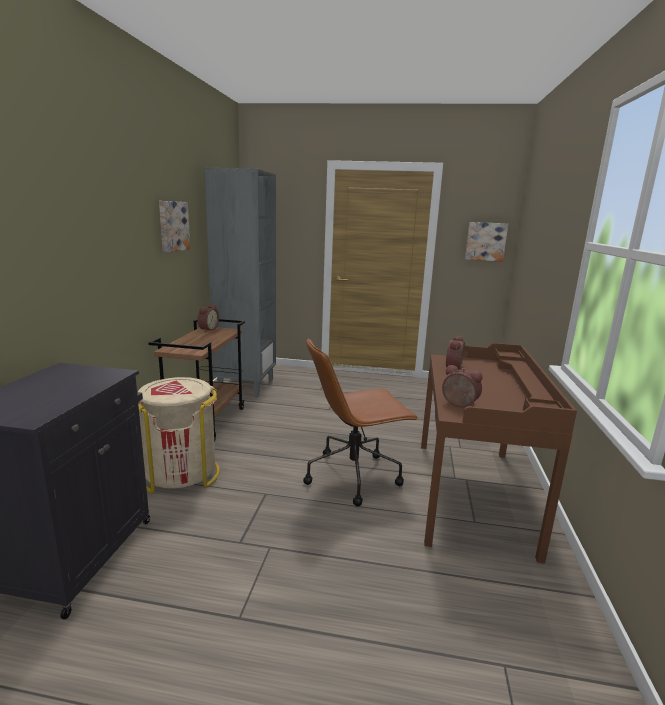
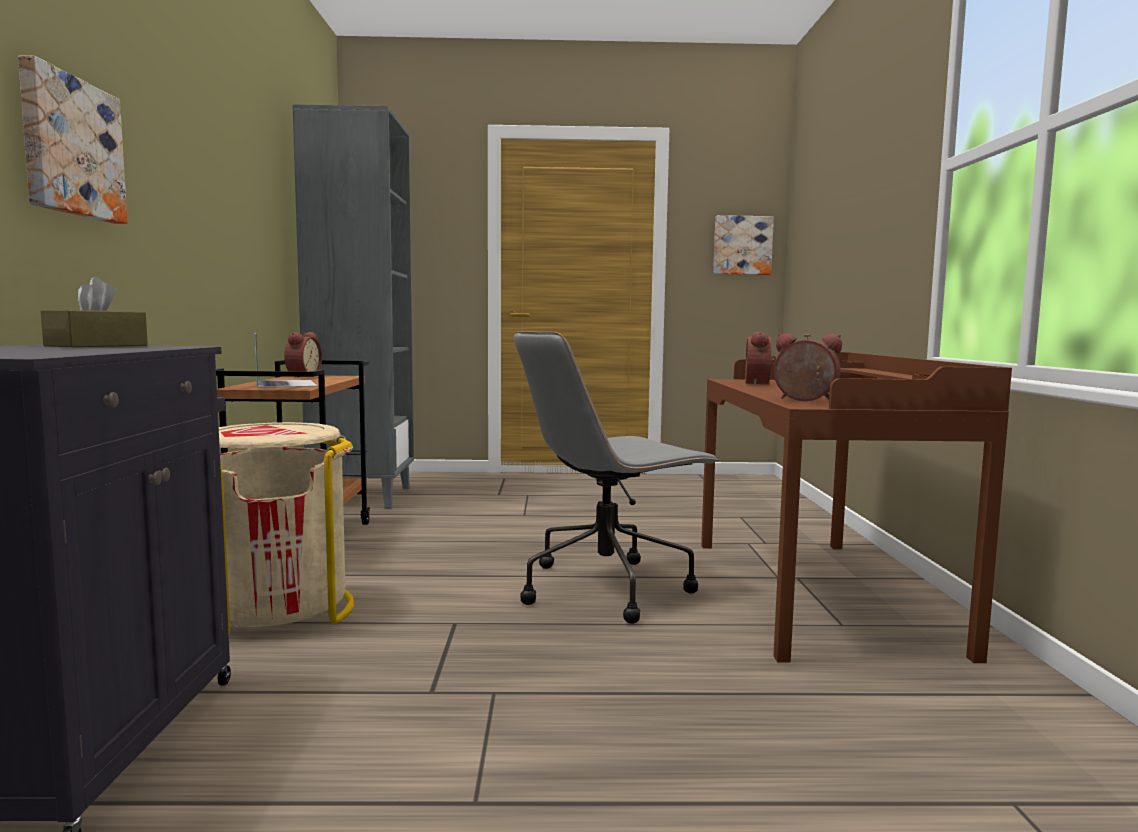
camera: 10 degrees left, 10 degrees down
picture [159,201,190,253] -> picture moved to [18,55,128,224]
brown office chair [303,338,419,506] -> grey office chair [514,331,719,624]
none -> brown tissue box [41,277,148,347]
none -> laptop [254,333,317,388]

